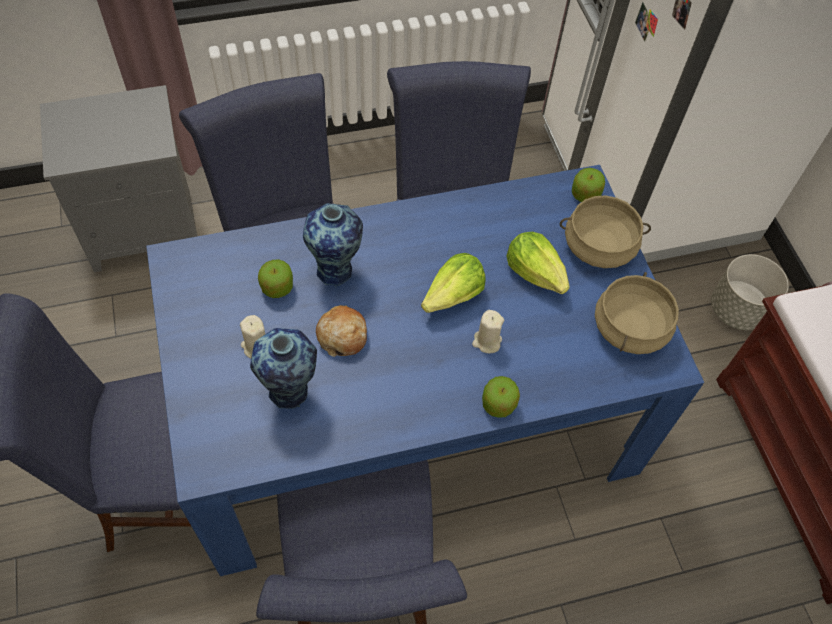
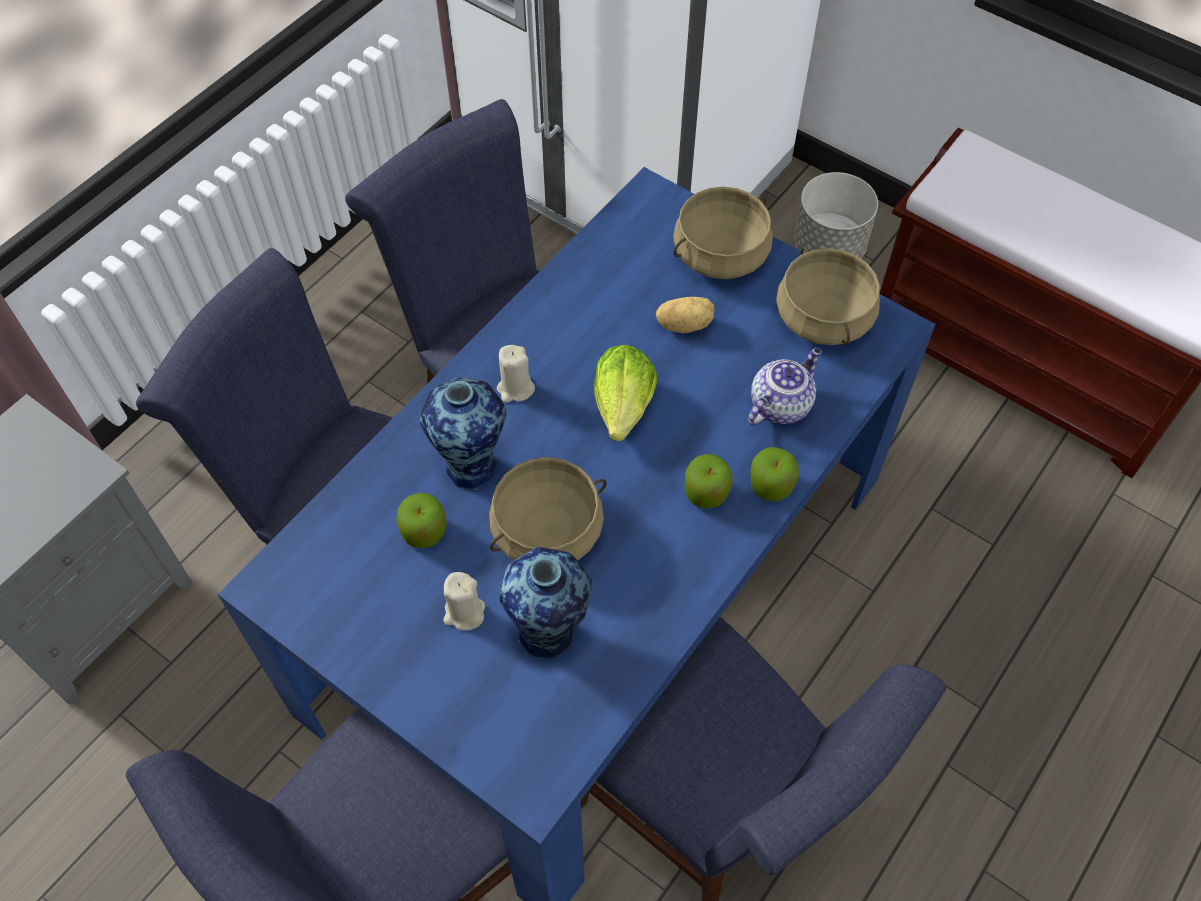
camera: 35 degrees left, 0 degrees up
bread [316,305,367,357] -> beige cooking pot [489,457,607,561]
beige candle [472,310,504,353] -> beige candle moved to [497,345,535,403]
lettuce [506,232,570,294] -> potato [656,297,714,333]
apple [572,168,605,202] -> apple moved to [685,454,732,508]
none -> teapot [748,347,822,426]

